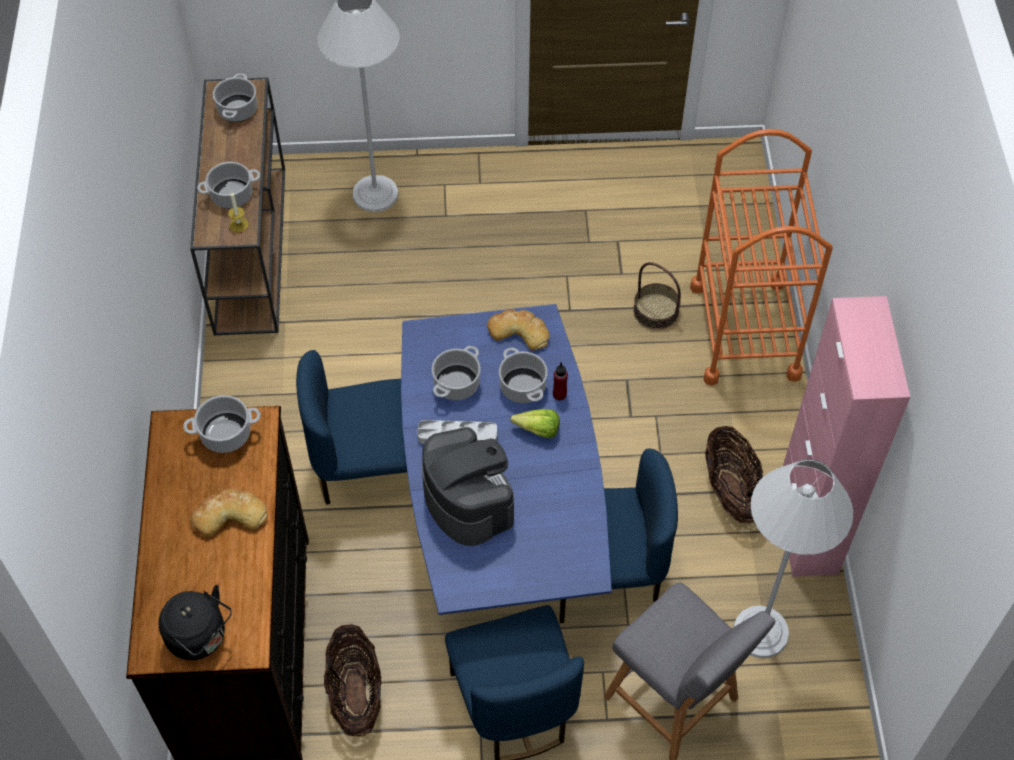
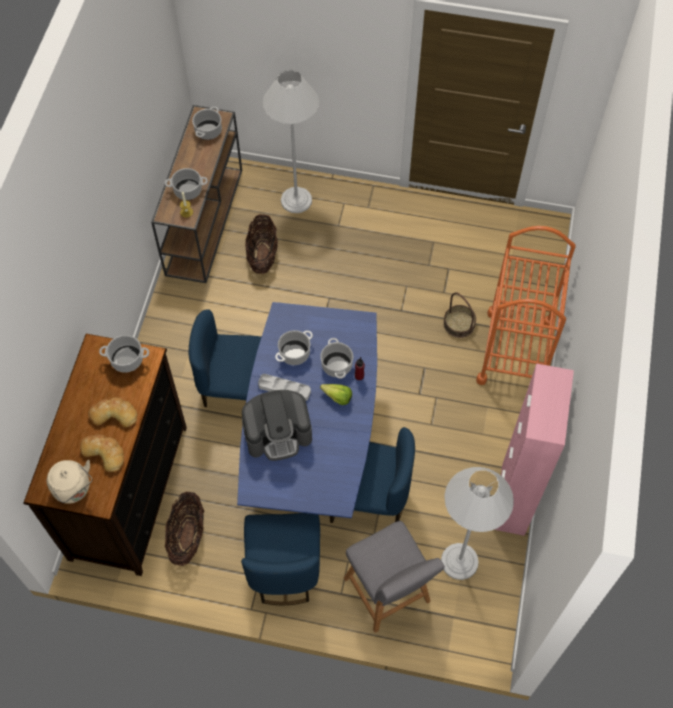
camera: 15 degrees right, 5 degrees up
black kettle [159,585,232,660] -> beige kettle [47,460,92,504]
coffee machine [422,427,514,546] -> coffee machine turned 90 degrees clockwise [242,390,312,461]
bread [487,310,550,350] -> bread moved to [80,434,124,472]
basket [705,426,763,523] -> basket moved to [245,214,278,274]

